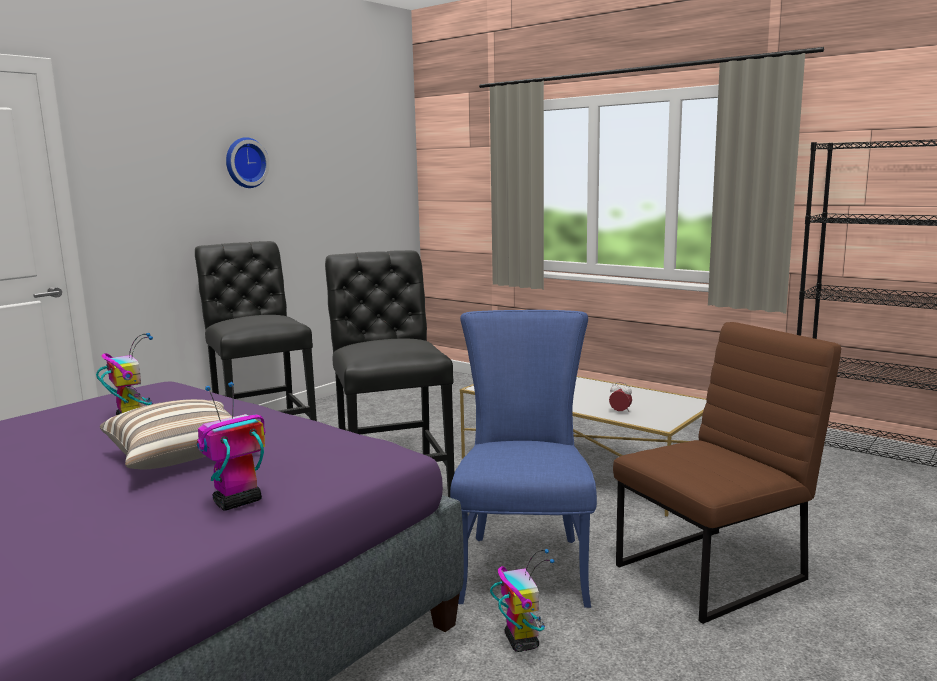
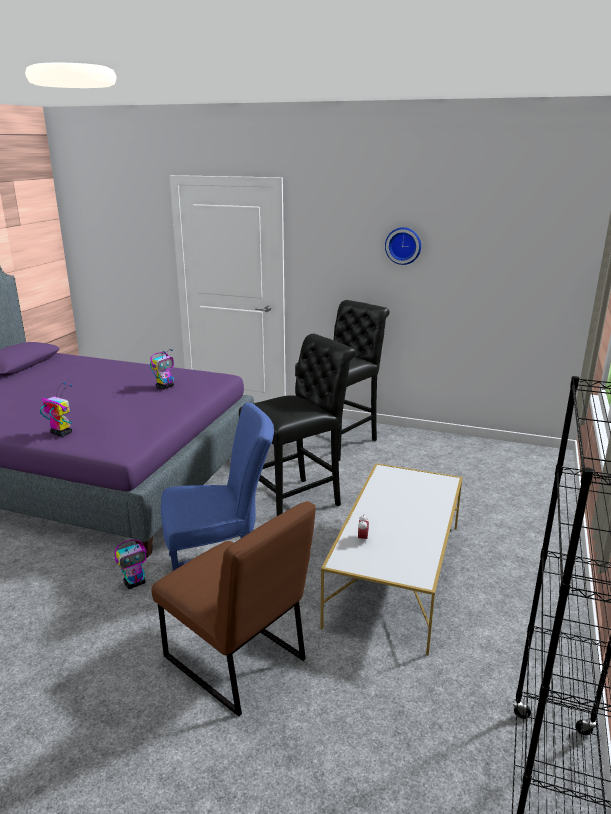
camera: 70 degrees right, 10 degrees up
pillow [100,399,232,470] -> none

